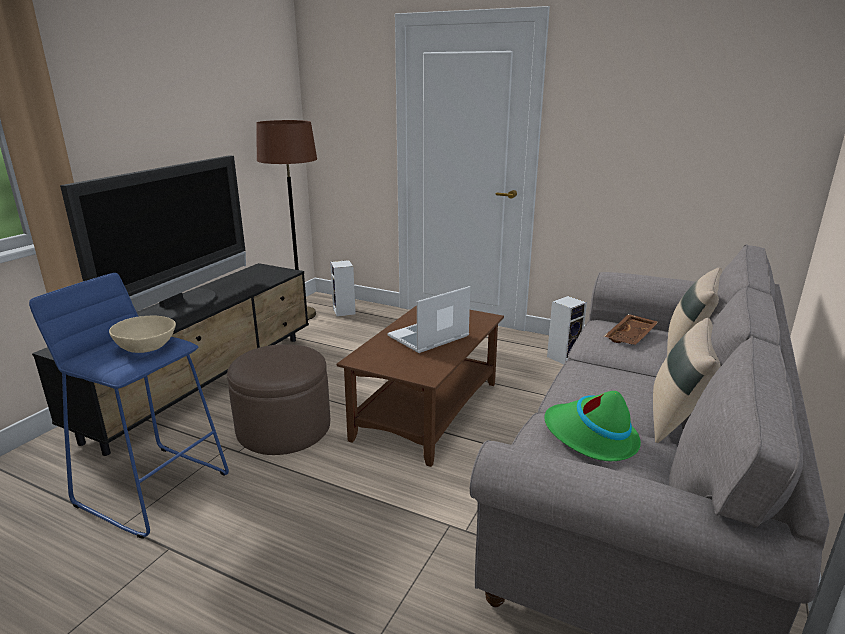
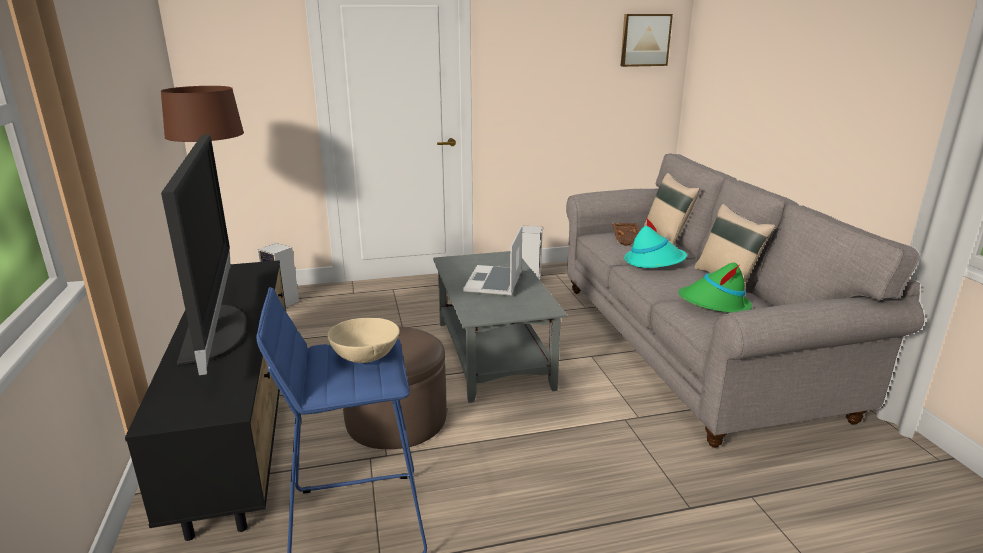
camera: 40 degrees left, 0 degrees up
brown coffee table [337,305,504,467] -> grey coffee table [433,251,567,403]
none -> picture [620,14,673,67]
none -> turquoise hat [624,218,687,268]

